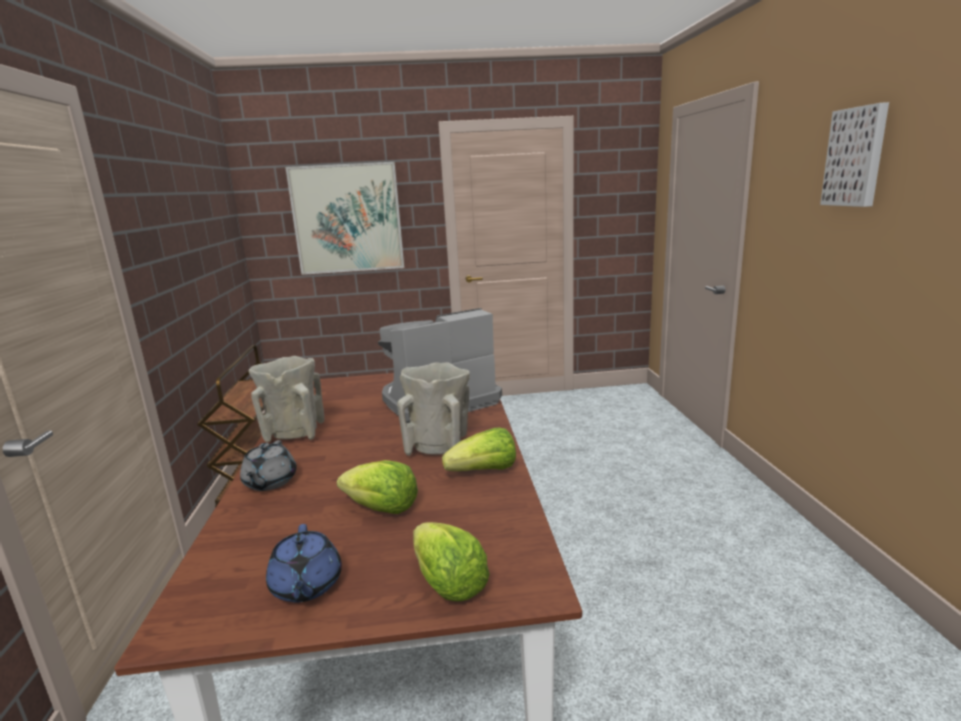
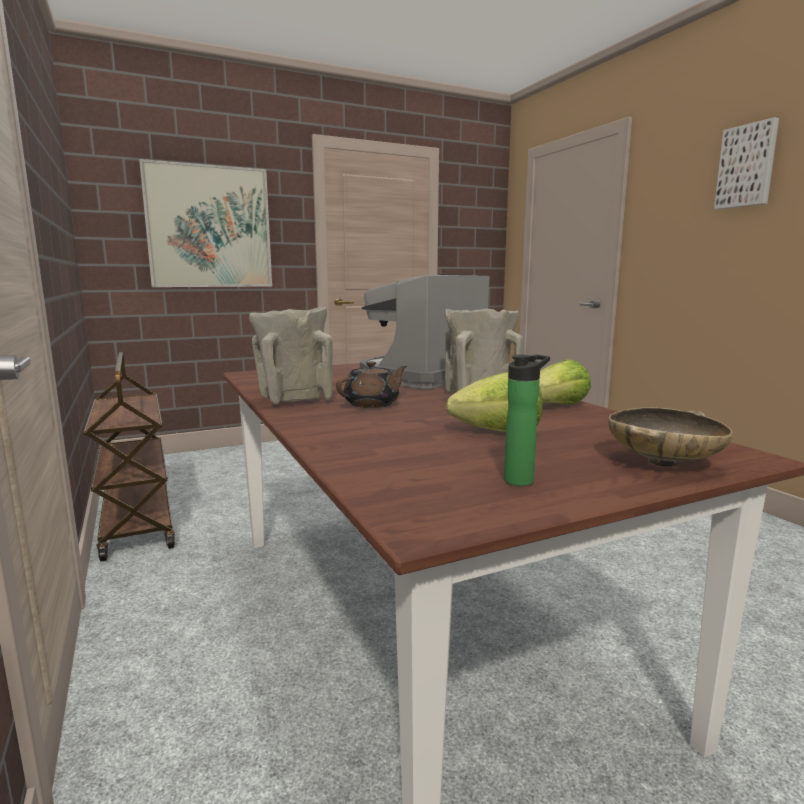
camera: 20 degrees left, 5 degrees down
grey teapot [240,440,297,491] -> none
blue teapot [266,524,342,602] -> bottle [504,355,550,486]
lettuce [413,522,490,601] -> beige bowl [608,407,733,467]
none -> brown teapot [336,361,407,408]

